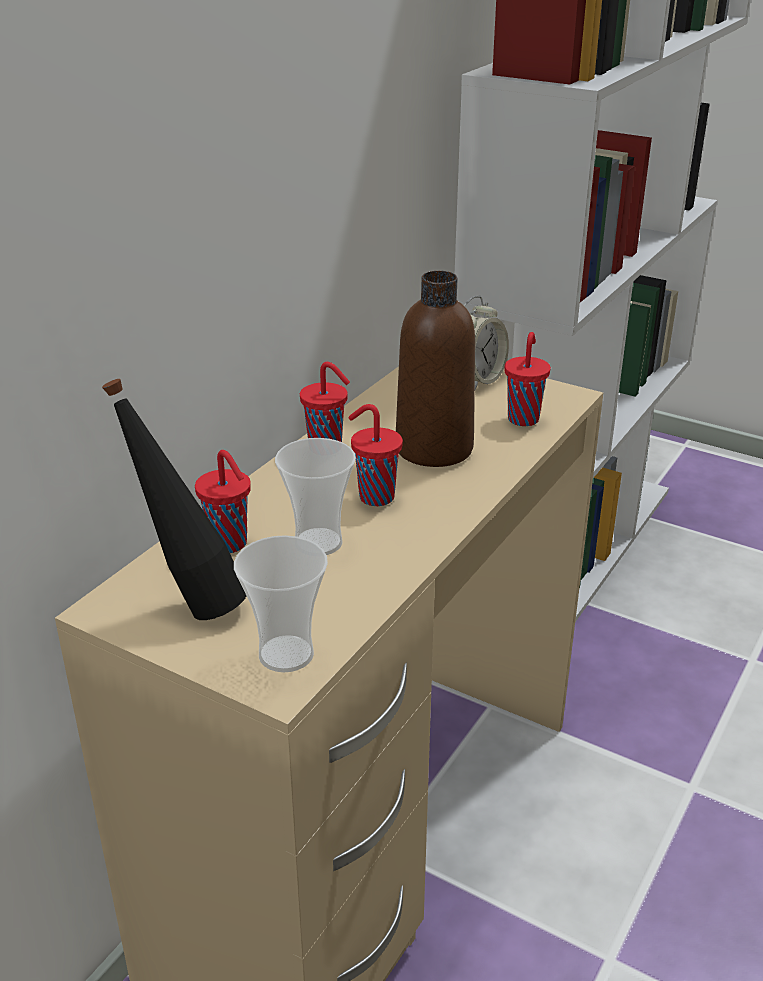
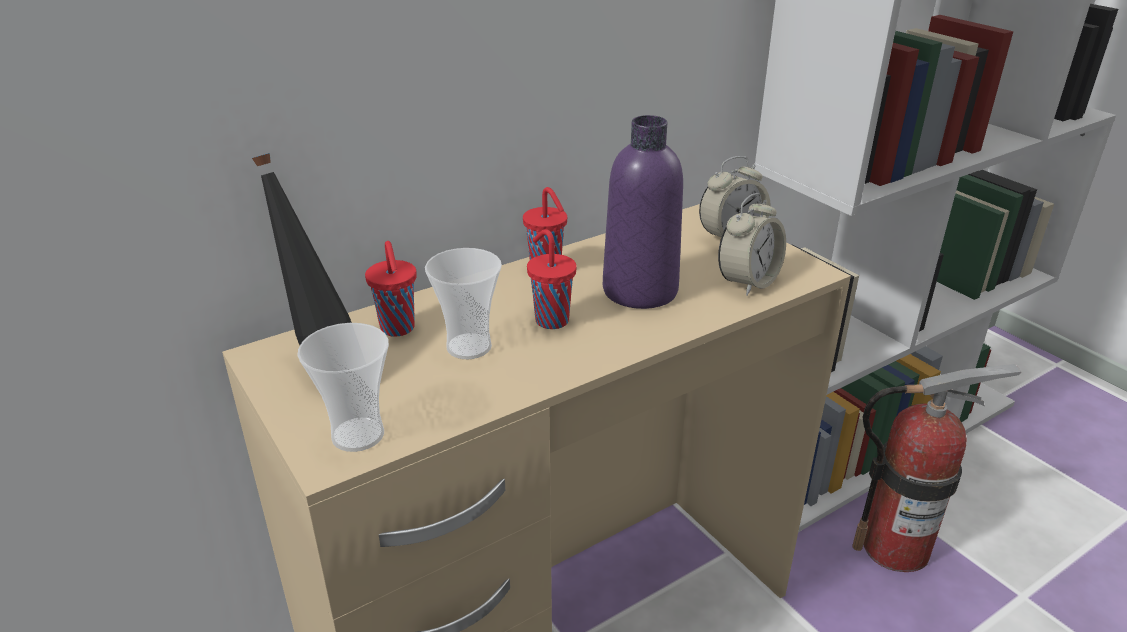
camera: 25 degrees right, 0 degrees up
brown bottle [396,271,475,467] -> purple bottle [603,115,683,309]
red cup [505,332,551,426] -> alarm clock [718,193,786,296]
none -> fire extinguisher [852,364,1022,572]

